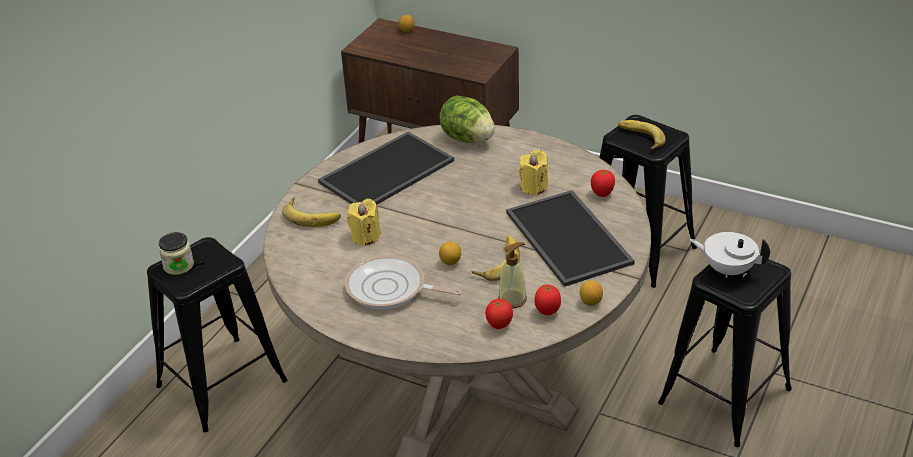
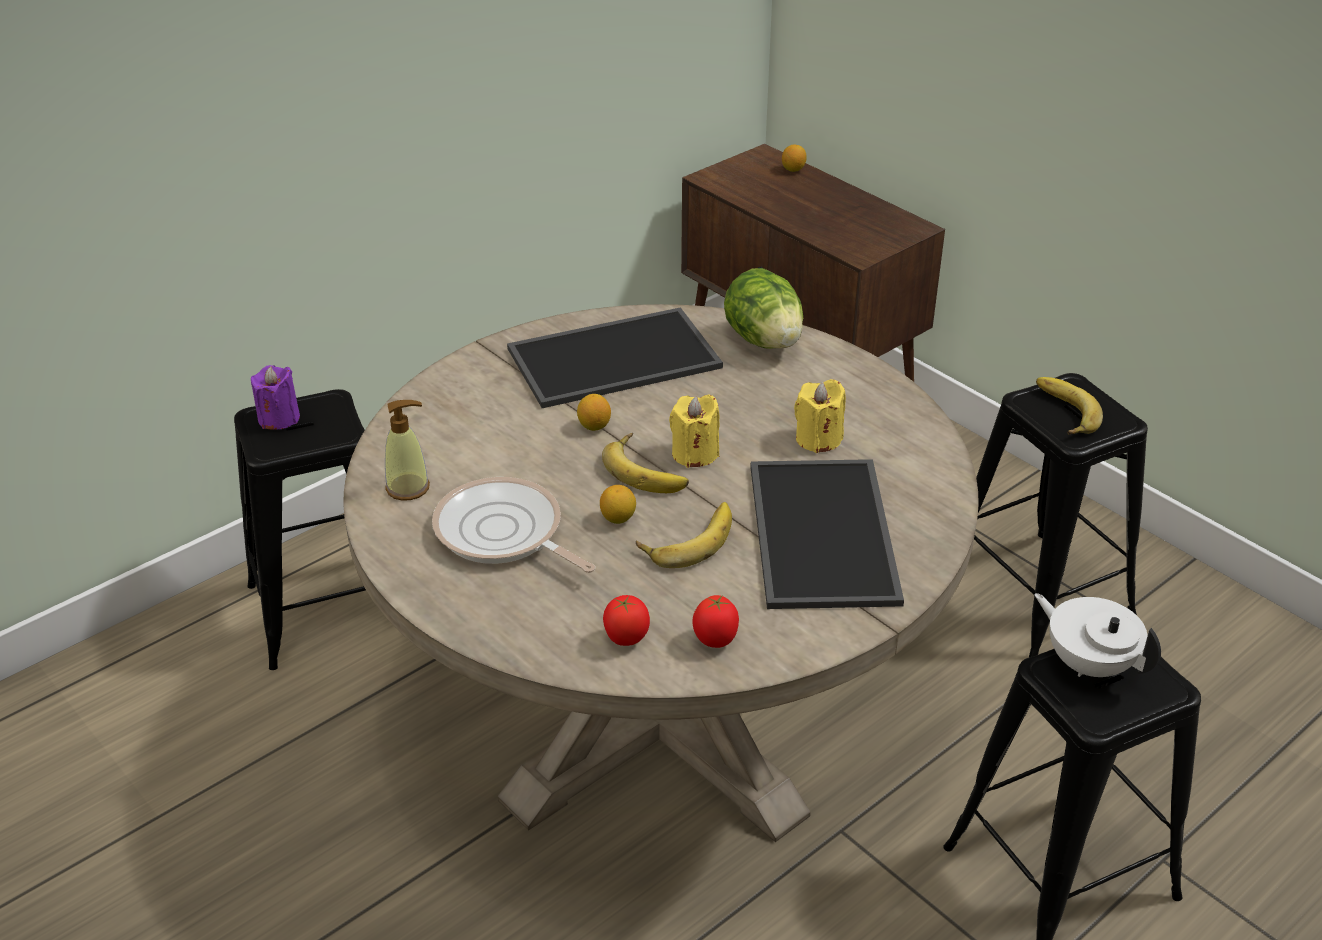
camera: 20 degrees right, 0 degrees up
jar [159,232,194,275] -> purple candle [251,365,300,430]
banana [282,197,341,227] -> banana moved to [602,433,689,493]
yellow candle [347,199,381,246] -> yellow candle moved to [669,395,720,468]
soap dispenser [498,242,527,308] -> soap dispenser moved to [385,400,430,501]
lemon [580,280,603,306] -> lemon moved to [577,394,611,431]
tomato [591,169,615,197] -> none

